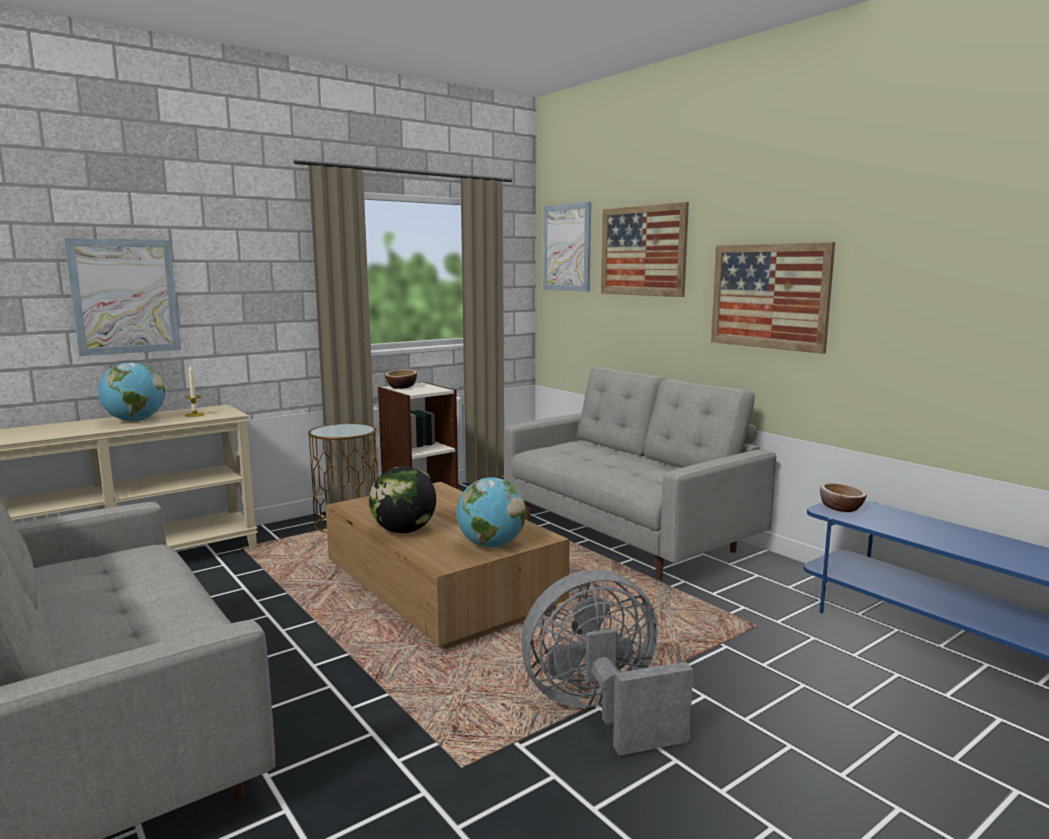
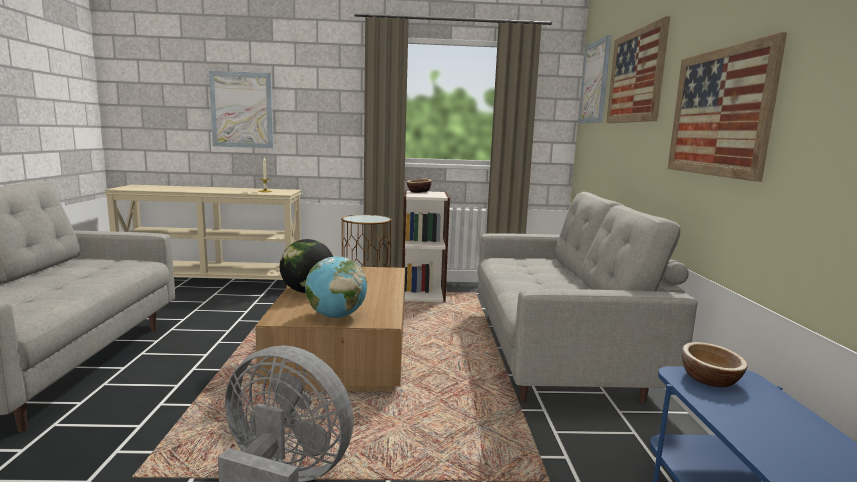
camera: 35 degrees right, 0 degrees up
globe [98,362,165,422] -> none

